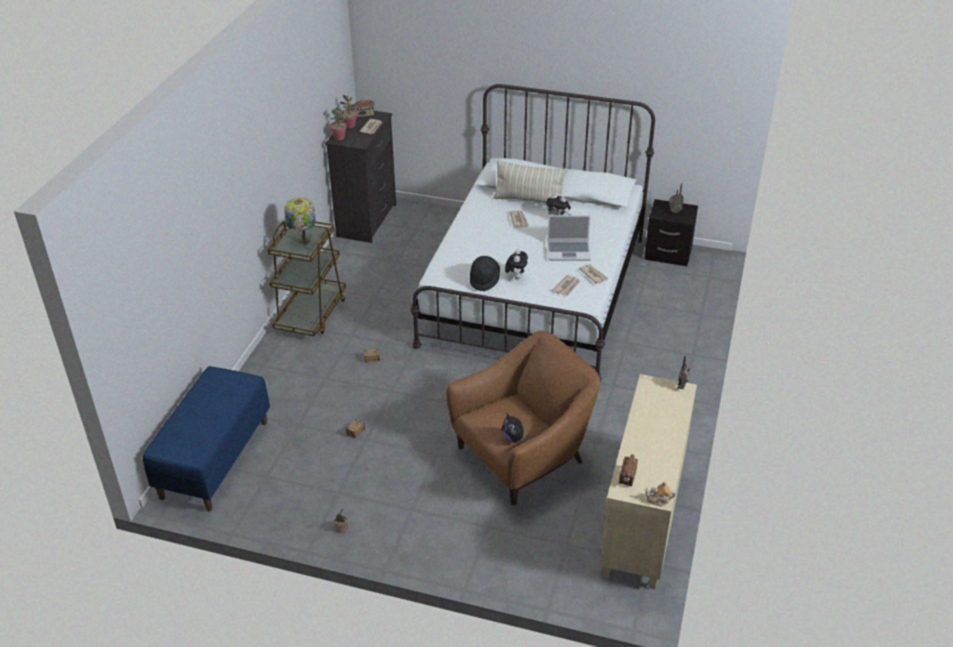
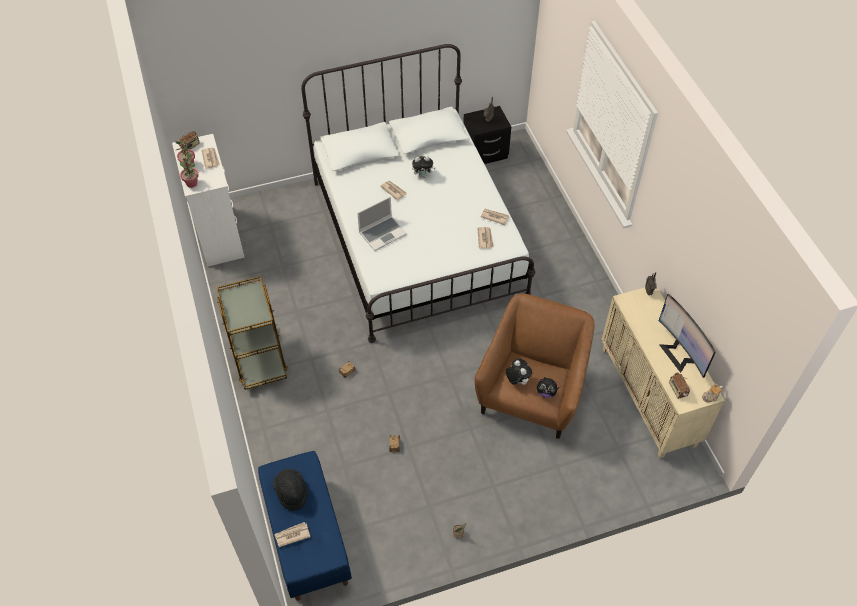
camera: 35 degrees left, 15 degrees up
table lamp [284,198,316,245] -> none
black dresser [325,108,396,243] -> white dresser [172,134,245,267]
black hat [470,256,500,291] -> black hat moved to [273,469,308,511]
pillow [493,160,567,203] -> none
plush toy [505,249,528,280] -> plush toy moved to [506,358,532,385]
laptop [547,215,591,261] -> laptop moved to [357,197,407,251]
none -> newspaper [274,522,310,547]
none -> monitor [659,294,716,378]

